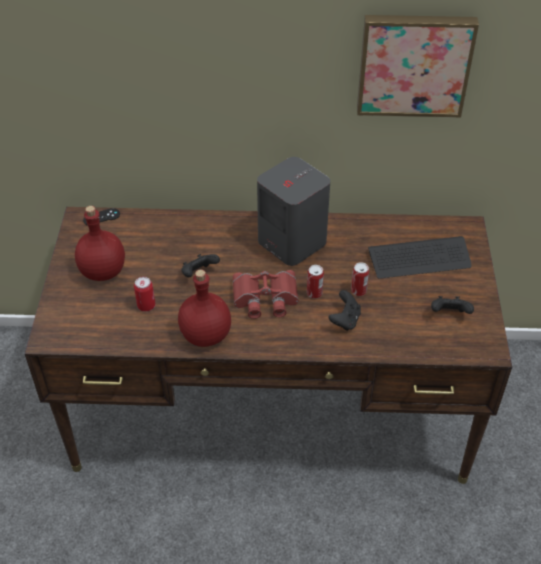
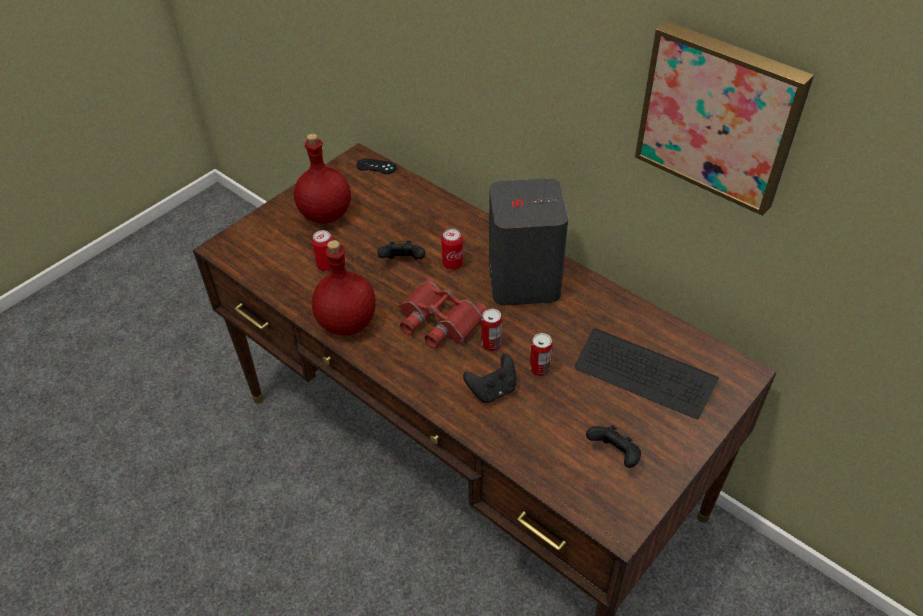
camera: 40 degrees right, 0 degrees up
none -> can [441,229,463,270]

